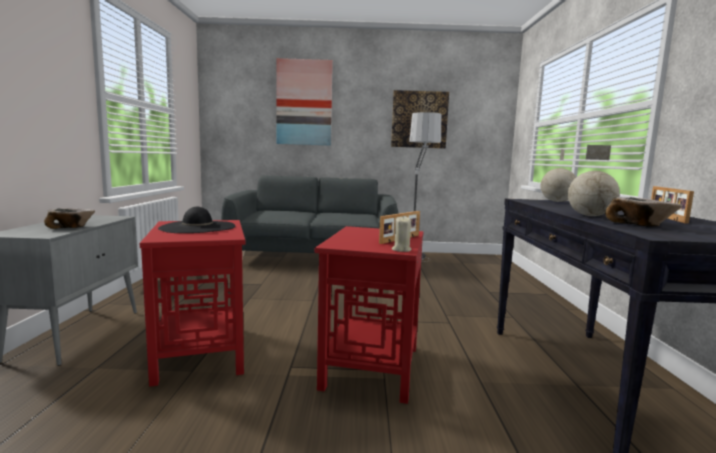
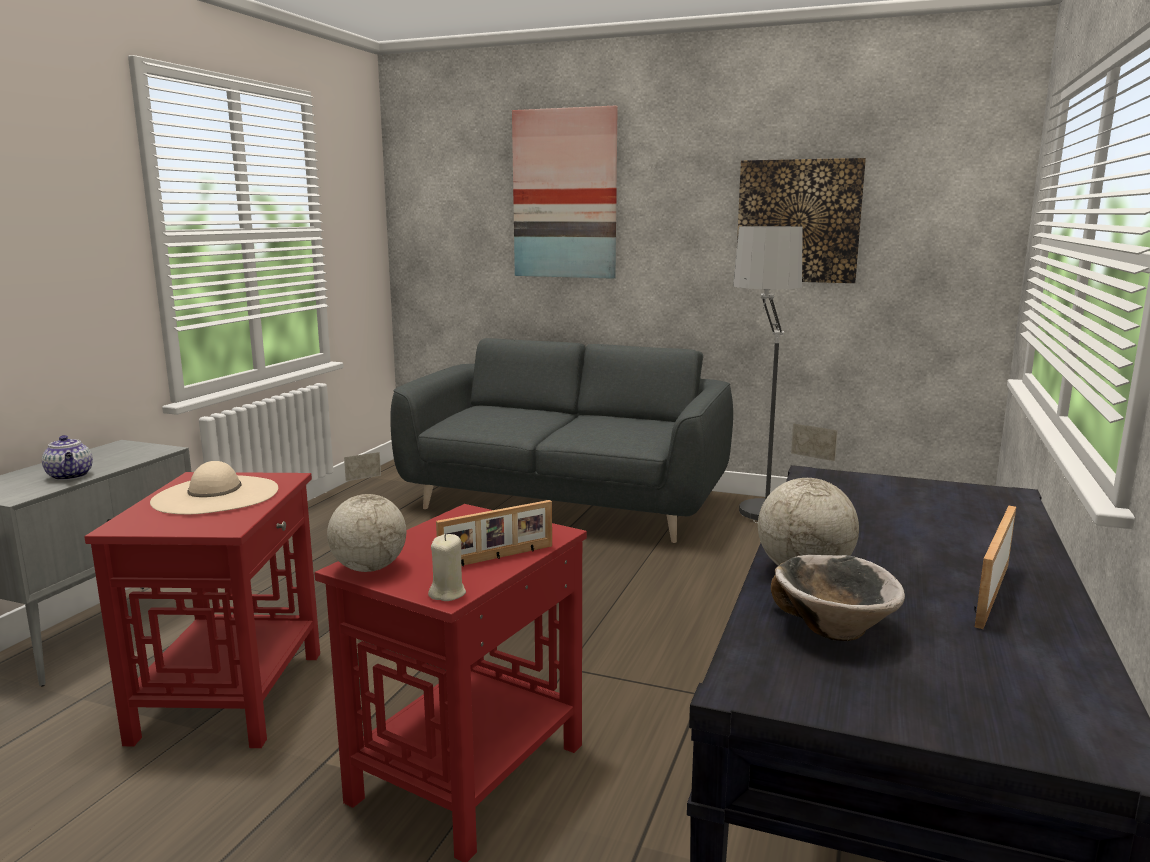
camera: 20 degrees right, 5 degrees up
bowl [44,208,95,229] -> teapot [42,435,93,480]
black hat [158,207,235,233] -> beige hat [150,461,278,515]
globe [541,149,576,202] -> globe moved to [327,452,406,572]

